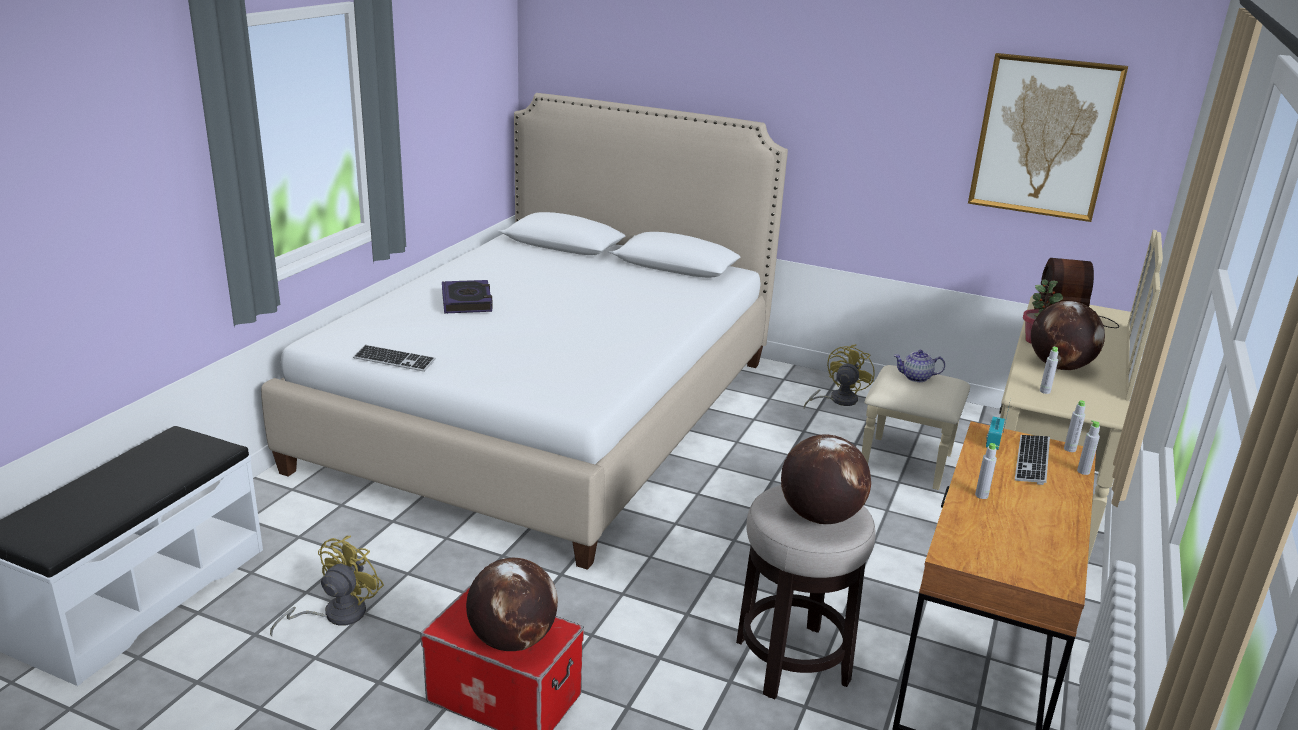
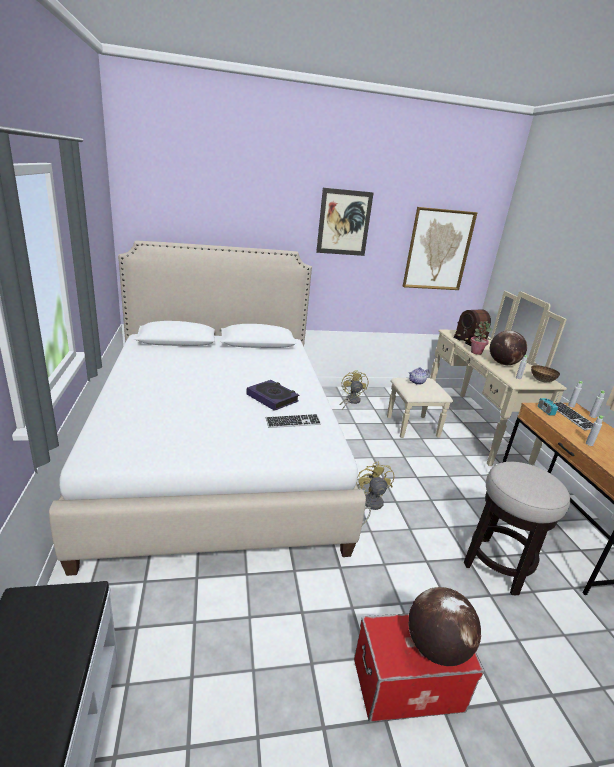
camera: 35 degrees left, 0 degrees up
yellow fan [270,536,384,636] -> yellow fan moved to [356,461,394,526]
keyboard [353,345,436,372] -> keyboard moved to [266,414,321,428]
book [442,280,493,314] -> book moved to [246,380,299,411]
globe [781,434,871,524] -> none
none -> picture [316,188,374,256]
none -> bowl [531,365,560,382]

